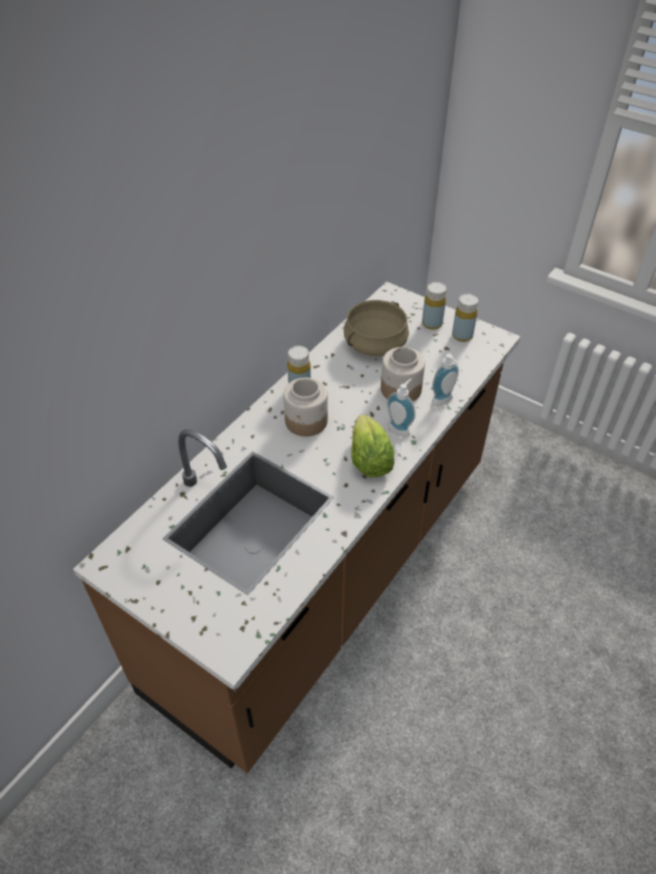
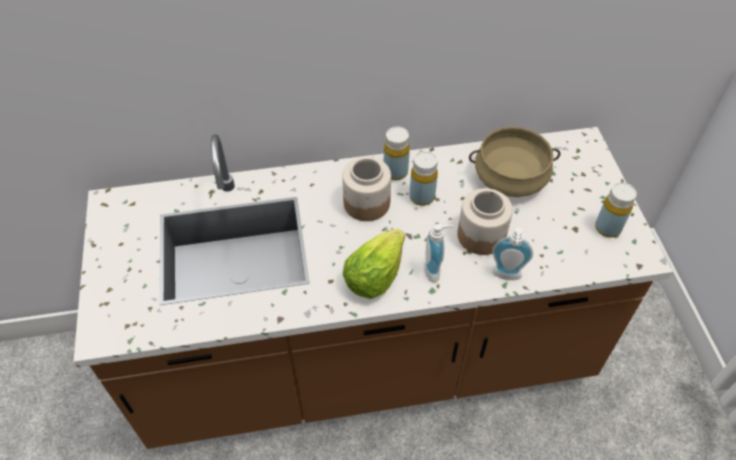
camera: 45 degrees right, 5 degrees up
yellow bottle [422,282,446,330] -> yellow bottle moved to [410,151,438,206]

